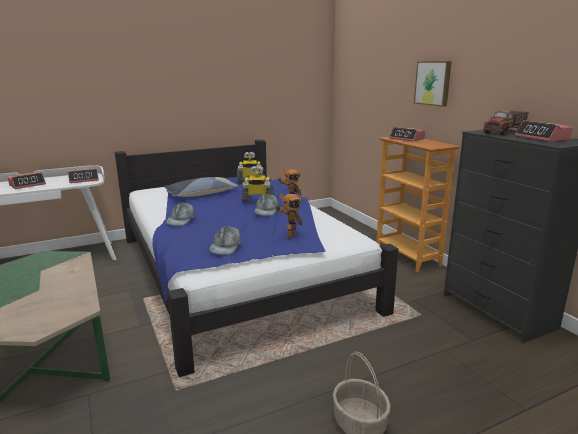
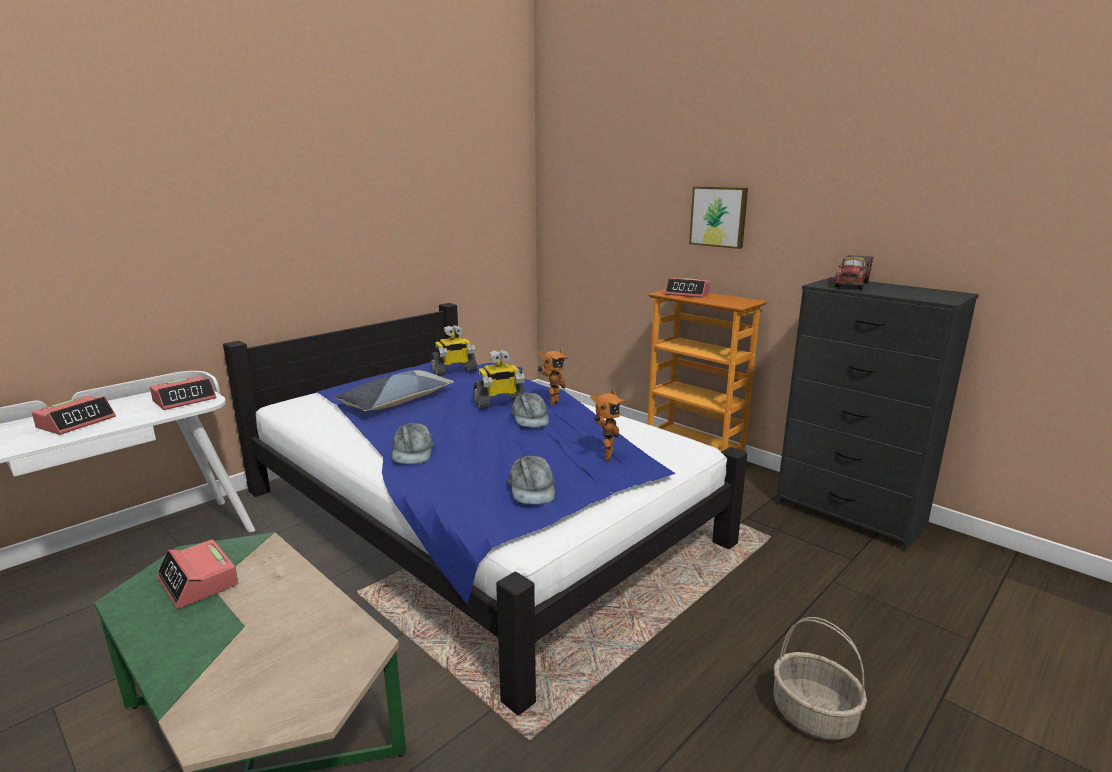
camera: 20 degrees left, 0 degrees up
alarm clock [515,120,573,142] -> alarm clock moved to [157,540,239,609]

